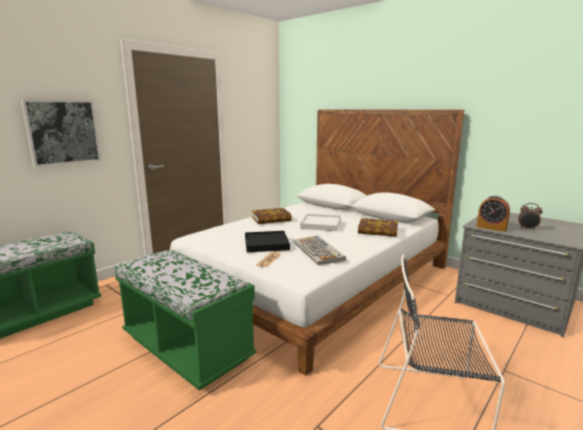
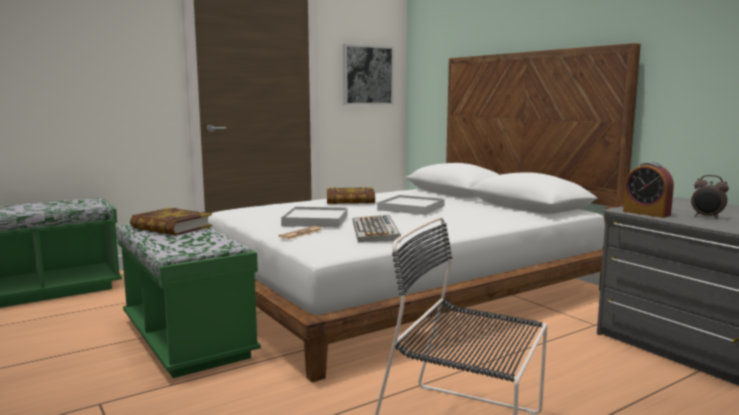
camera: 15 degrees right, 5 degrees down
picture [21,99,101,167] -> picture moved to [343,44,394,105]
black tray [245,231,290,252] -> white tray [281,207,348,227]
book [358,218,398,237] -> book moved to [130,208,212,236]

